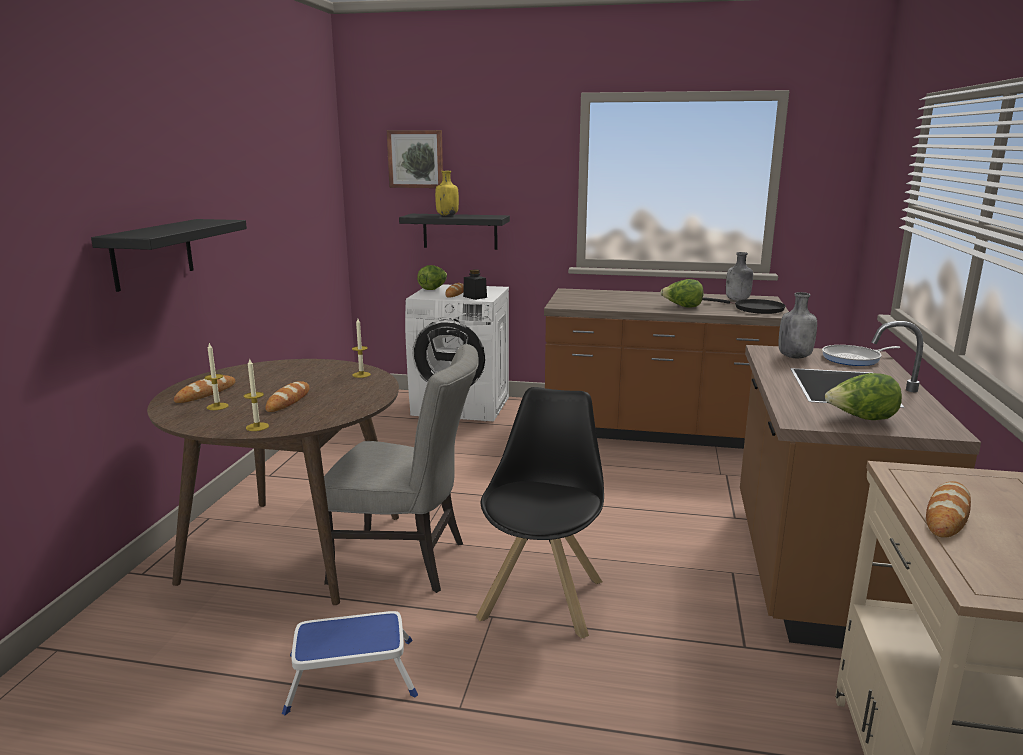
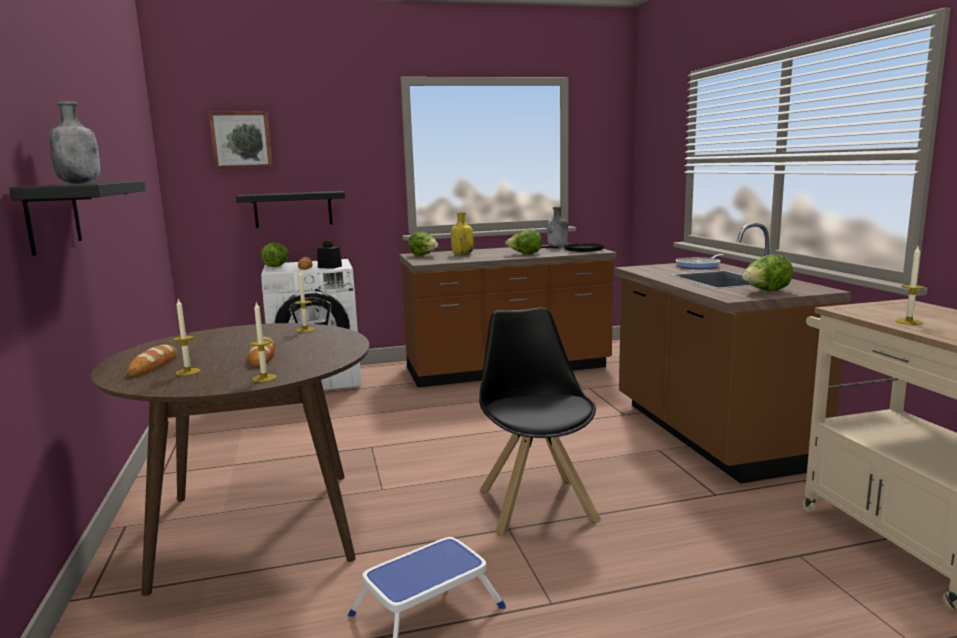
camera: 25 degrees left, 5 degrees down
grey chair [324,344,479,593] -> none
yellow bottle [435,171,459,216] -> yellow bottle moved to [451,212,473,255]
grey bottle [779,292,817,358] -> grey bottle moved to [48,101,100,183]
bread [926,481,971,538] -> candle [895,247,925,325]
none -> lettuce [408,232,439,256]

